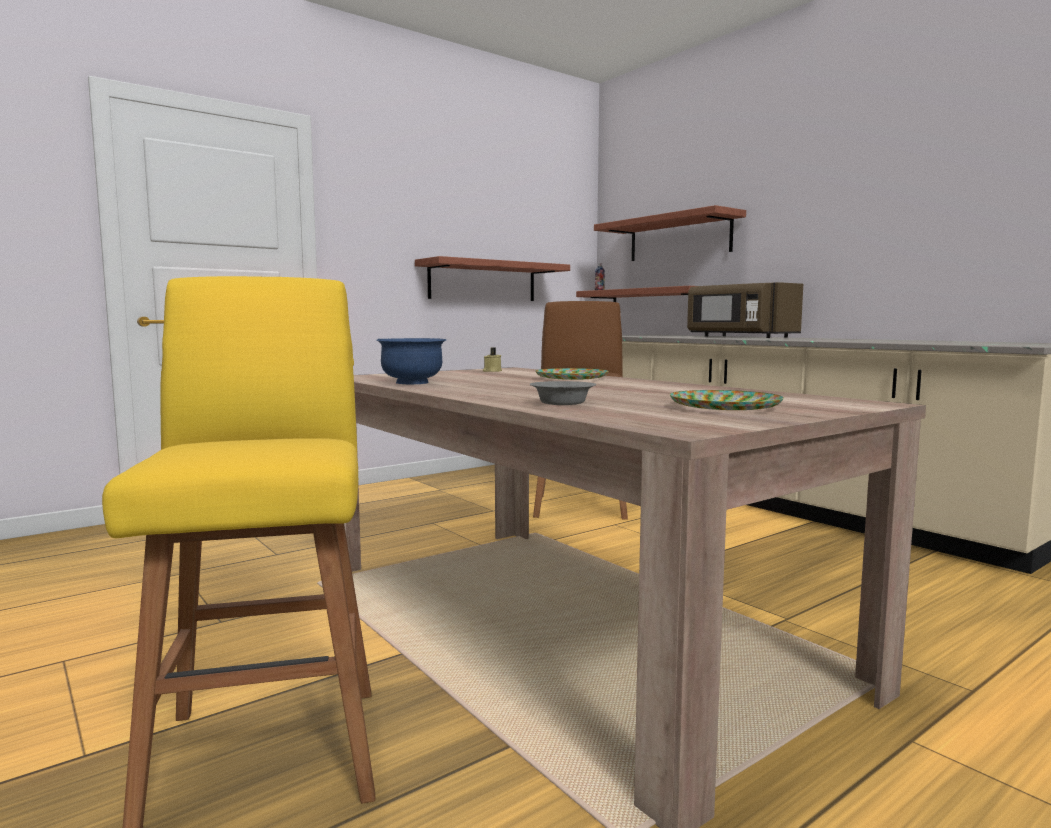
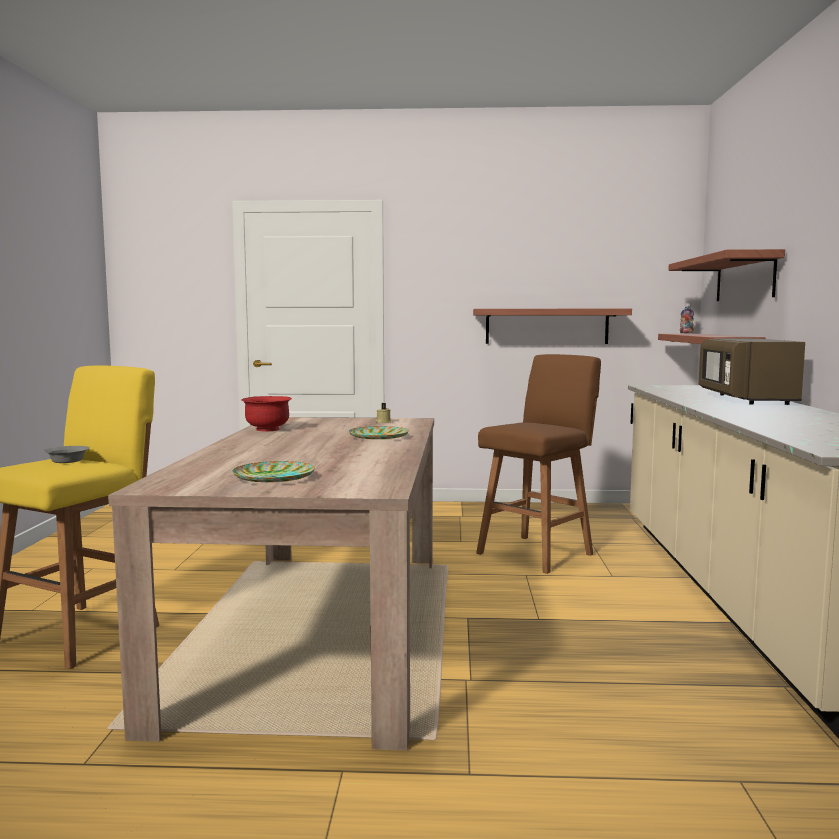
camera: 40 degrees right, 0 degrees up
blue bowl [377,338,446,384] -> red bowl [241,396,292,431]
grey bowl [530,381,596,405] -> grey bowl moved to [43,446,90,463]

